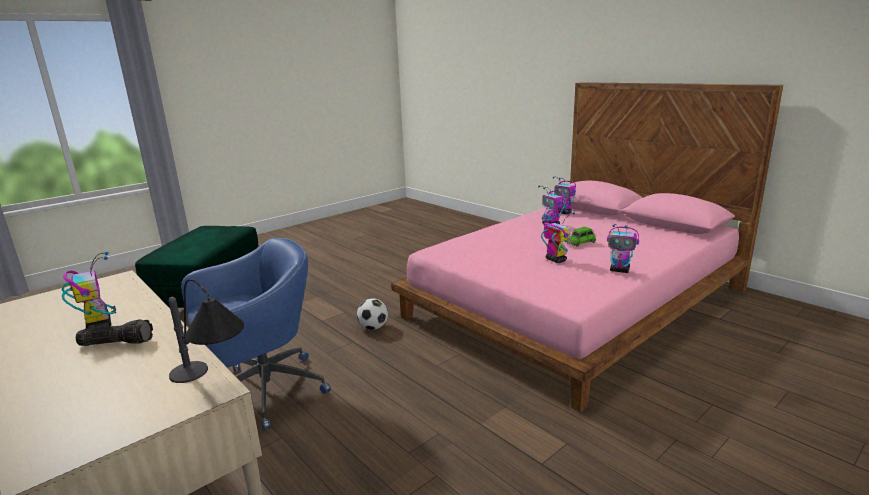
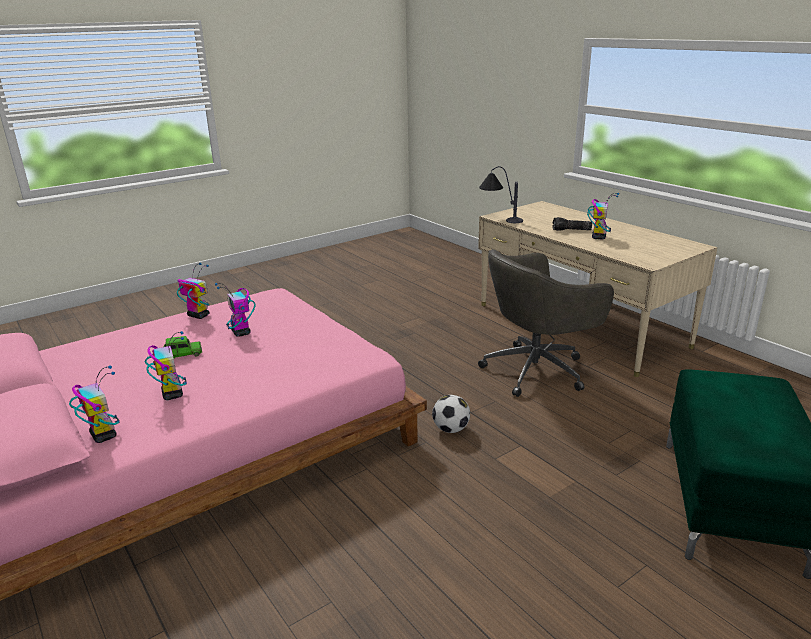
camera: 175 degrees left, 5 degrees up
toy robot [62,252,116,329] -> toy robot turned 135 degrees counterclockwise [587,193,619,239]
blue office chair [181,238,331,431] -> grey office chair [478,249,614,397]

